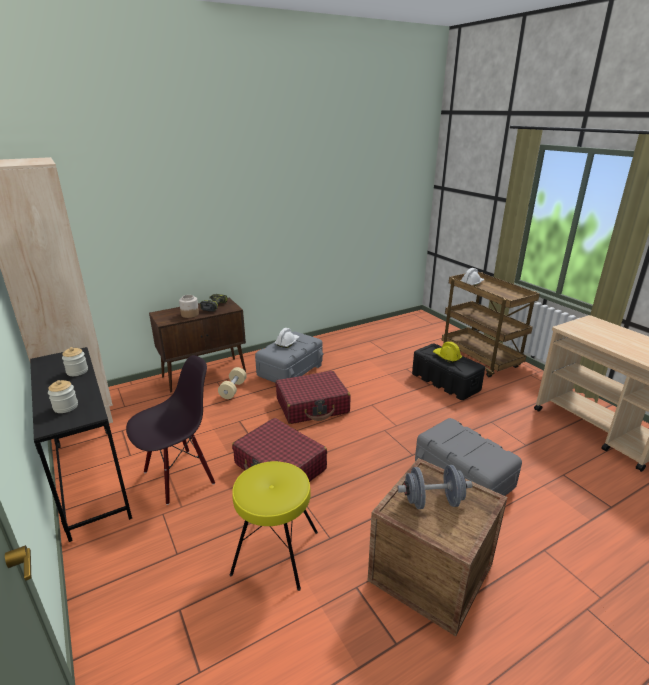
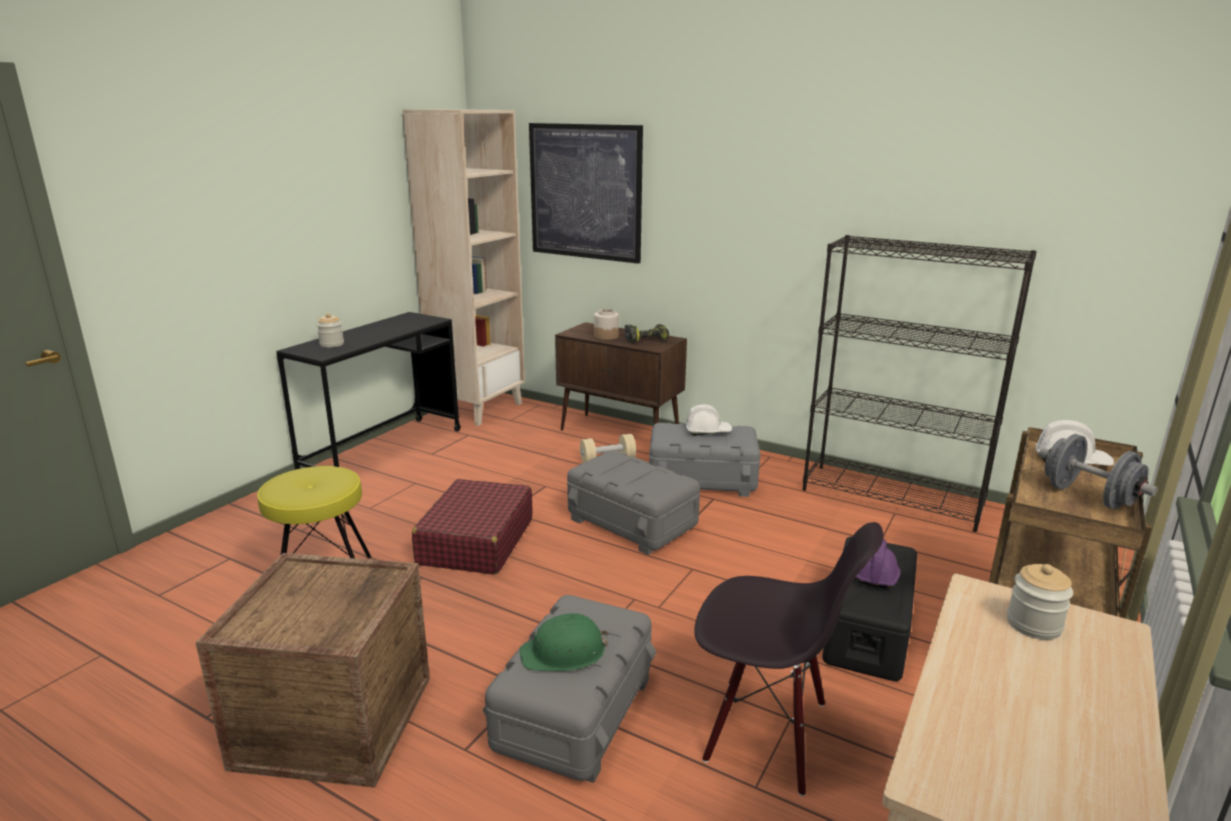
camera: 60 degrees right, 5 degrees down
jar [62,347,88,376] -> jar moved to [1007,564,1073,640]
black chair [126,355,215,505] -> black chair moved to [694,522,884,796]
red suitcase [276,371,350,424] -> grey storage box [567,450,700,555]
grey dumbbell [398,465,472,509] -> grey dumbbell moved to [1039,434,1158,509]
yellow hard hat [433,341,462,363] -> purple hard hat [856,539,900,588]
none -> green hard hat [519,613,608,672]
none -> picture [529,123,643,264]
none -> black bookcase [803,235,1037,532]

